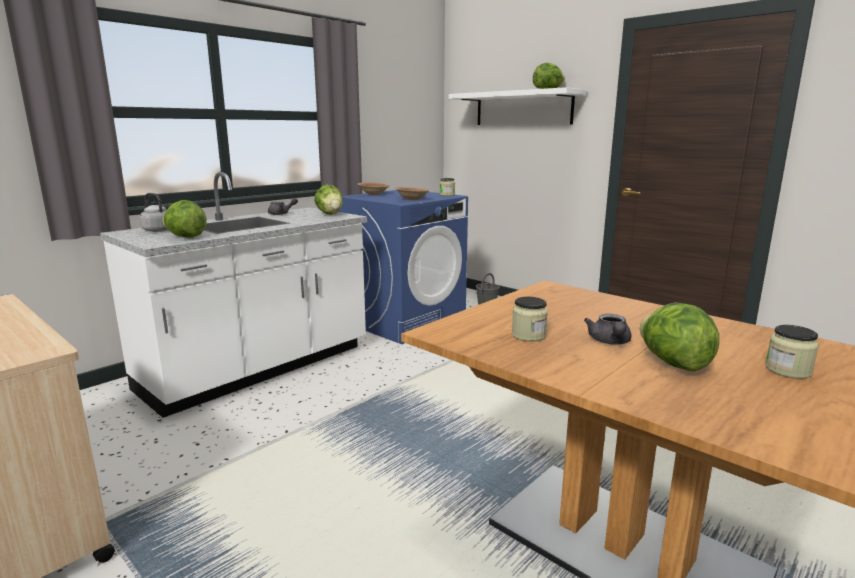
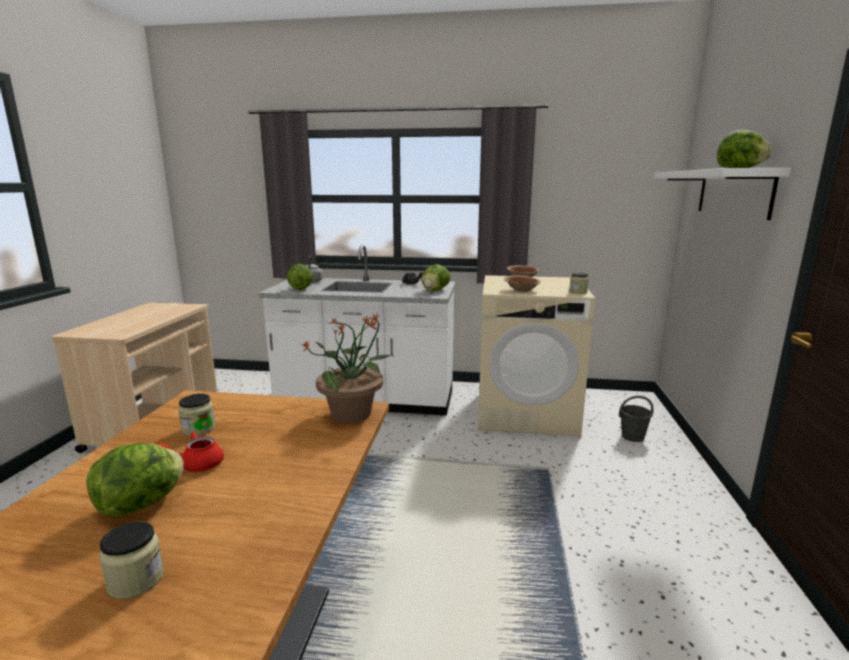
camera: 55 degrees right, 0 degrees up
blue washing machine [338,190,468,344] -> beige washing machine [478,275,595,437]
grey teapot [584,314,632,345] -> red teapot [157,432,224,472]
none -> potted plant [301,313,395,423]

